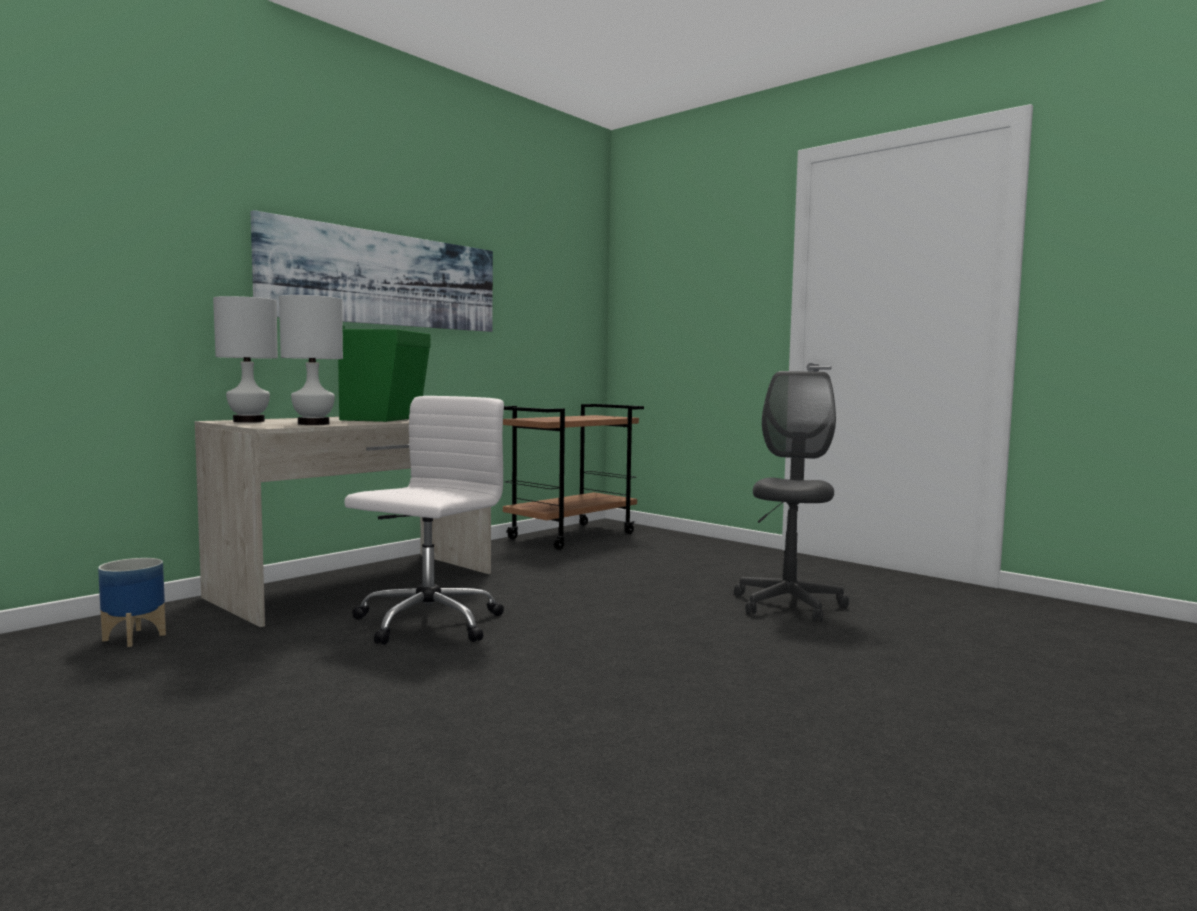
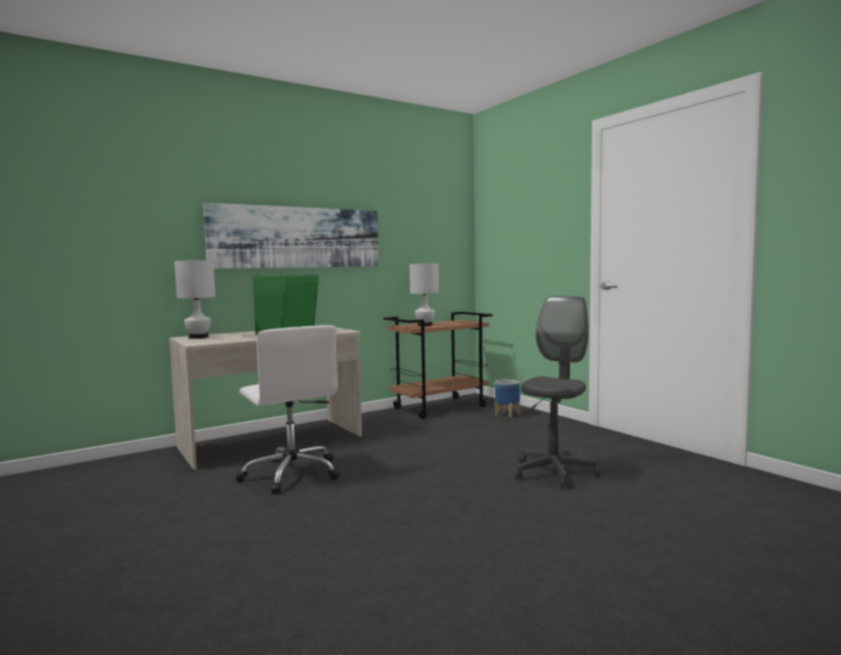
camera: 15 degrees right, 0 degrees up
planter [98,558,166,647] -> planter moved to [495,379,520,418]
white table lamp [279,295,343,425] -> white table lamp moved to [409,263,439,326]
white office chair [344,396,504,645] -> white office chair turned 105 degrees clockwise [236,325,340,494]

